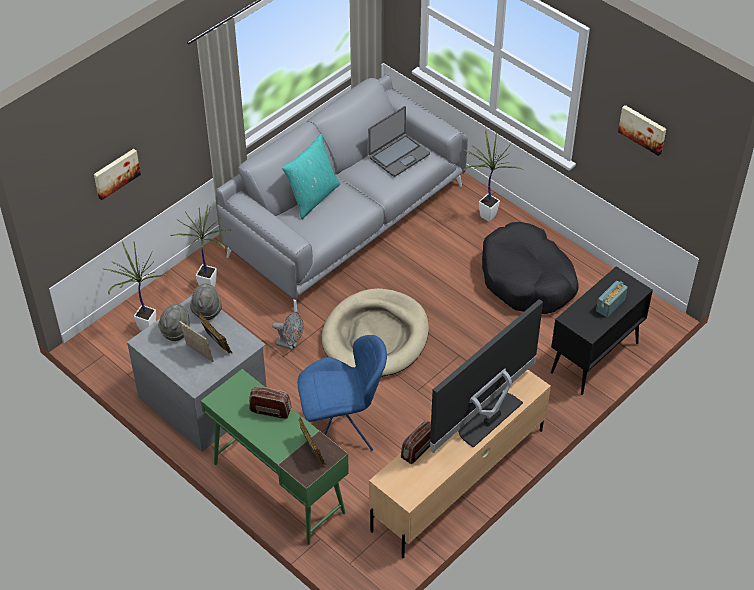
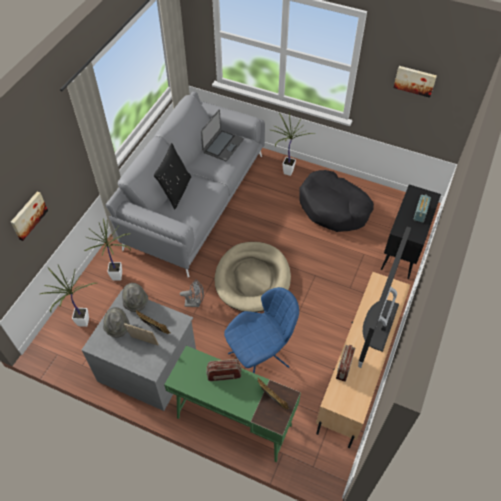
camera: 20 degrees left, 5 degrees up
turquoise pillow [282,134,340,219] -> black pillow [154,143,191,209]

